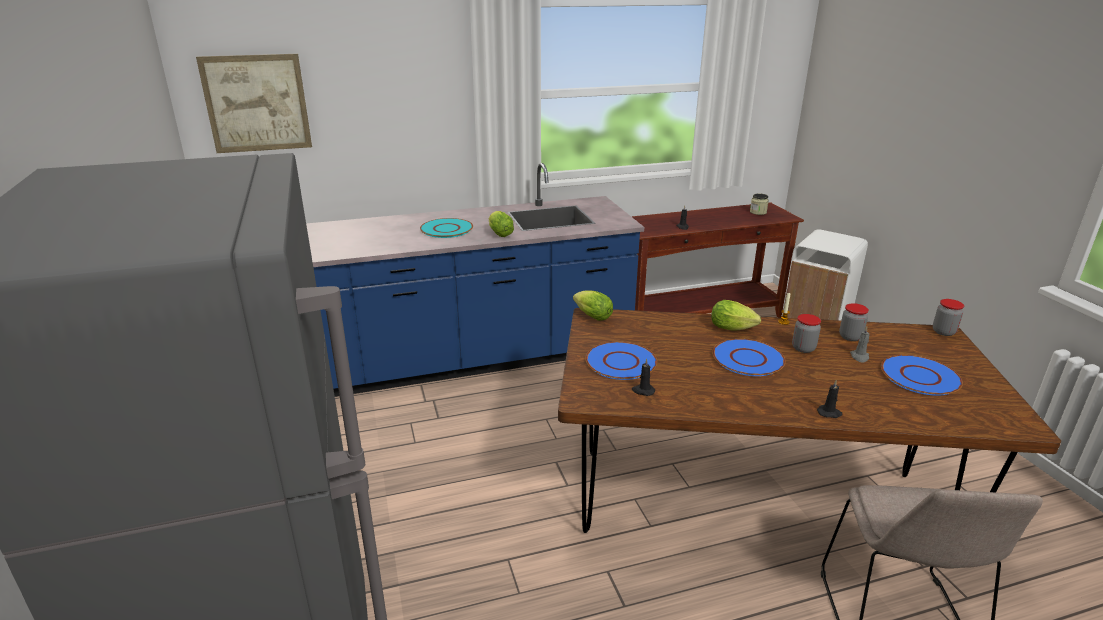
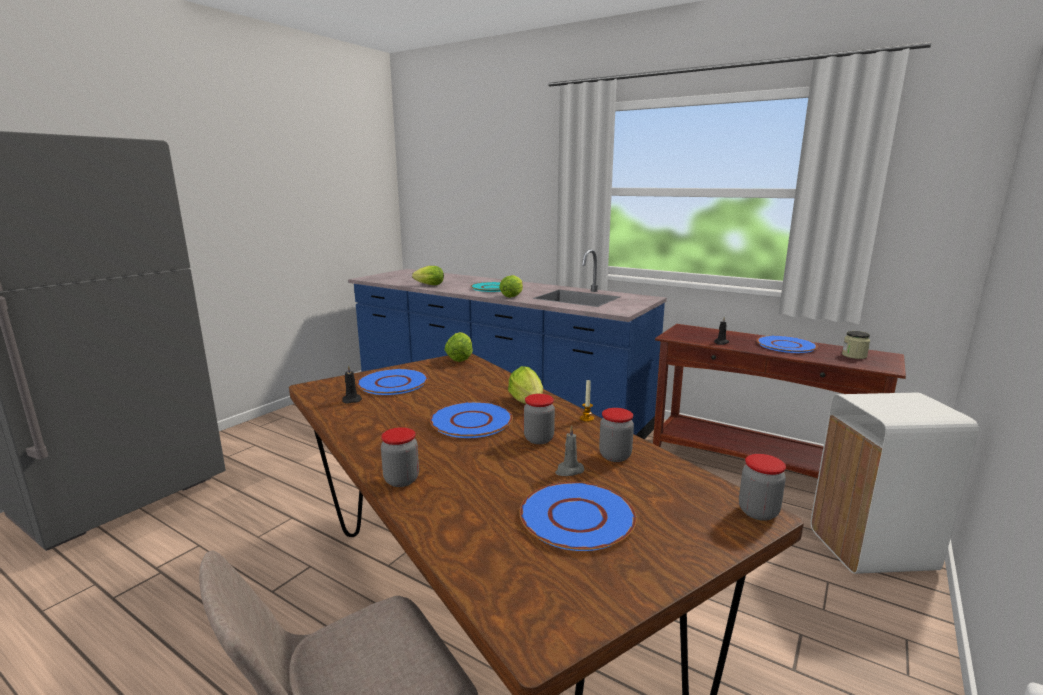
camera: 50 degrees right, 10 degrees down
picture [196,54,312,153] -> none
black candle [817,380,843,418] -> jar [381,427,419,487]
none -> lettuce [412,266,444,285]
none -> blue plate [757,335,818,353]

